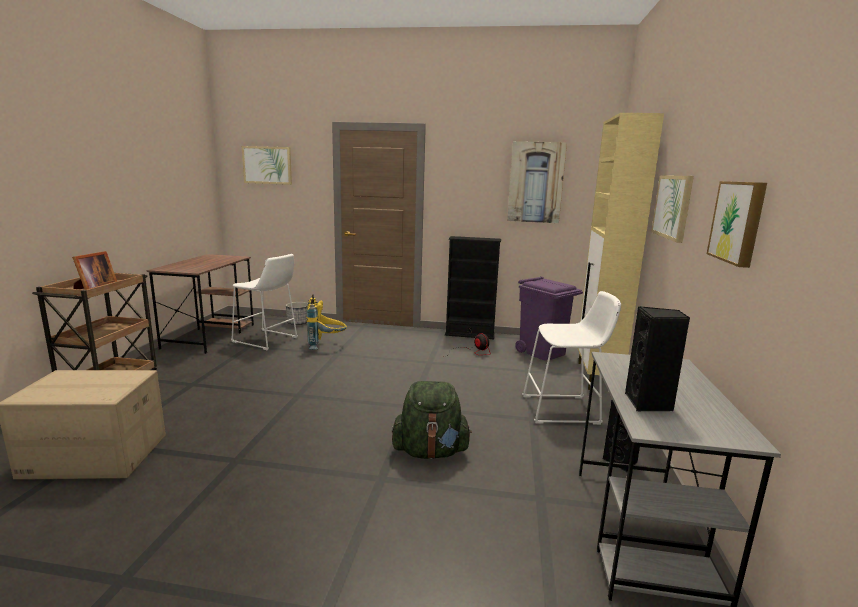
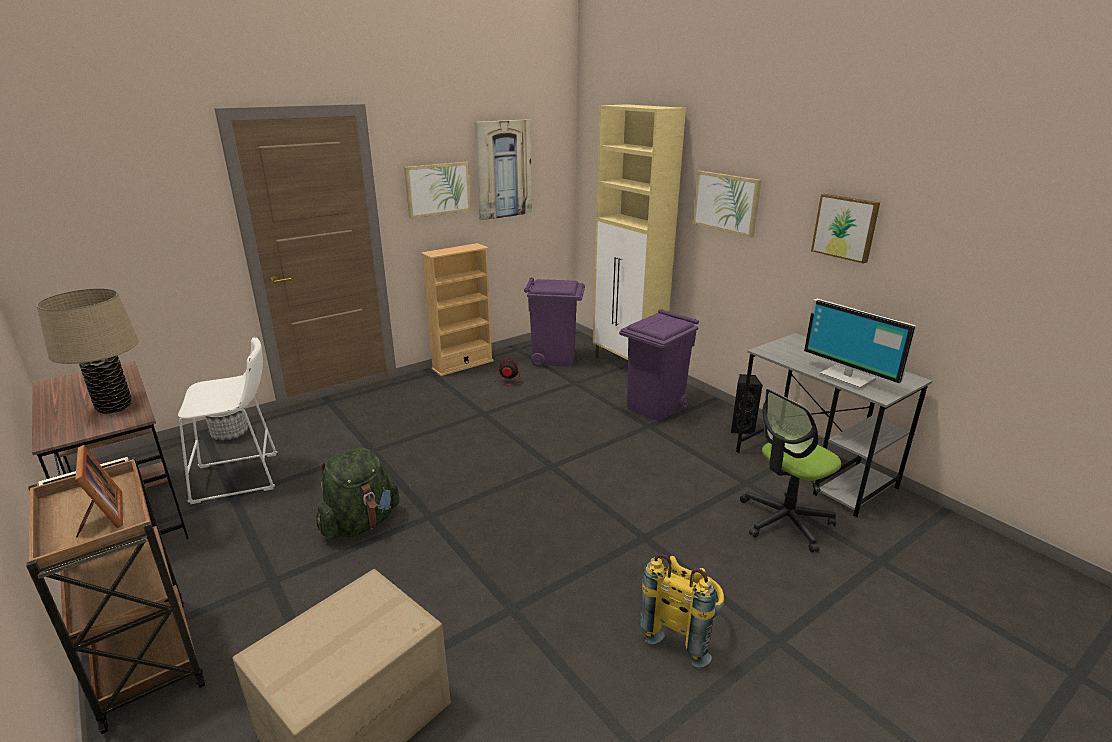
camera: 45 degrees left, 10 degrees up
picture [242,146,292,185] -> picture moved to [404,162,471,218]
yellow backpack [306,294,347,350] -> yellow backpack moved to [640,554,724,668]
green backpack [392,381,472,459] -> green backpack moved to [317,448,400,539]
black bookcase [445,236,501,339] -> beige bookcase [421,243,494,376]
white stool [522,291,621,425] -> purple trash can [619,309,699,420]
black speaker [625,306,690,412] -> monitor [804,299,917,390]
none -> beige table lamp [36,288,139,414]
none -> office chair [740,389,841,552]

